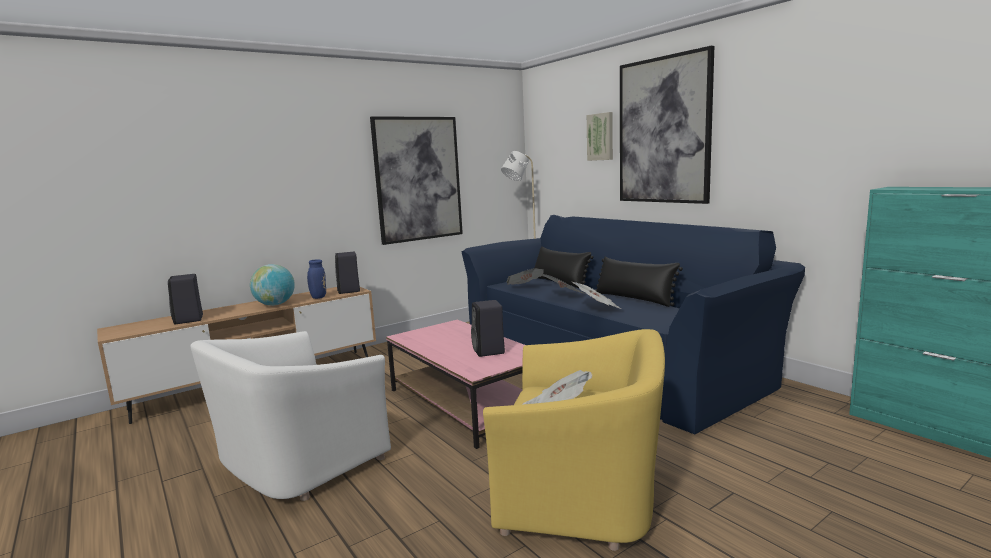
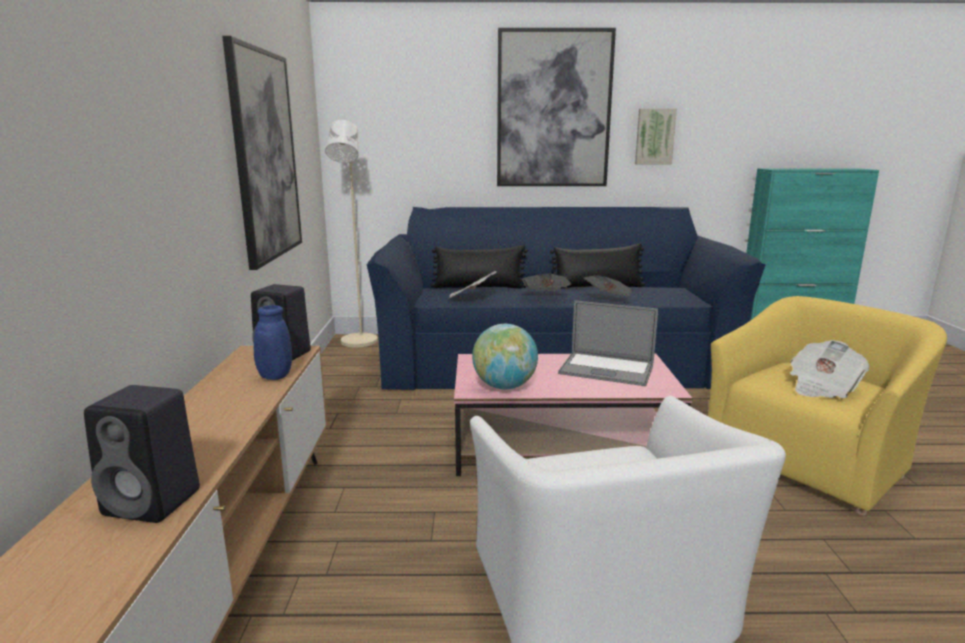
camera: 55 degrees left, 5 degrees up
globe [250,264,295,306] -> globe moved to [472,324,538,389]
black speaker [471,300,505,357] -> laptop [558,301,658,386]
picture [587,112,613,161] -> picture moved to [635,109,677,164]

